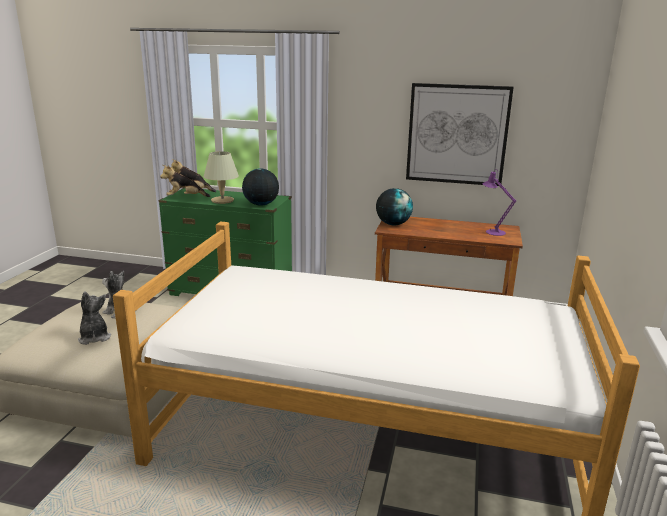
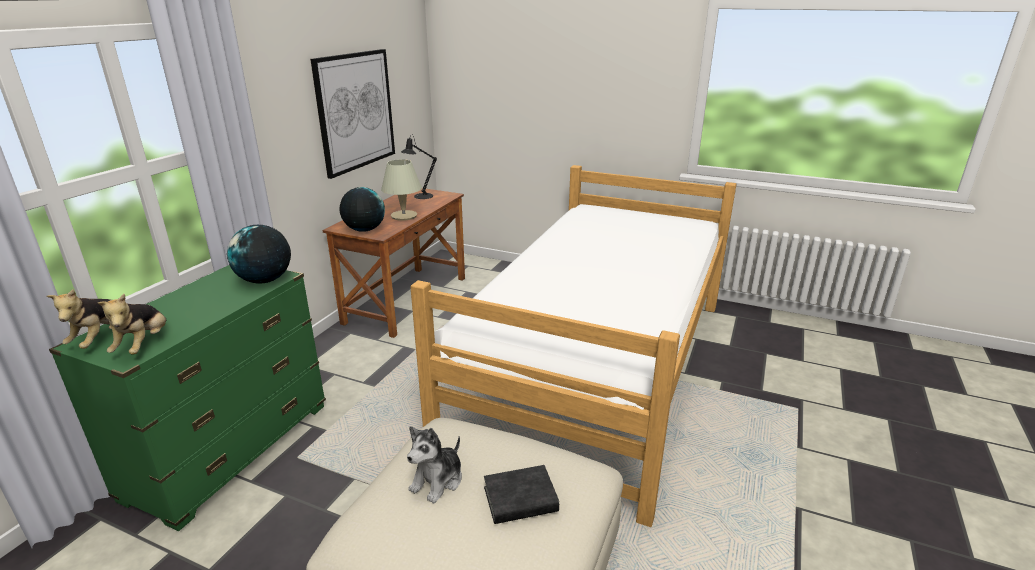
camera: 80 degrees left, 5 degrees up
plush toy [78,291,111,345] -> black book [484,465,559,524]
beige table lamp [204,151,239,204] -> beige table lamp moved to [381,159,422,221]
purple table lamp [483,169,516,236] -> black table lamp [401,134,437,199]

